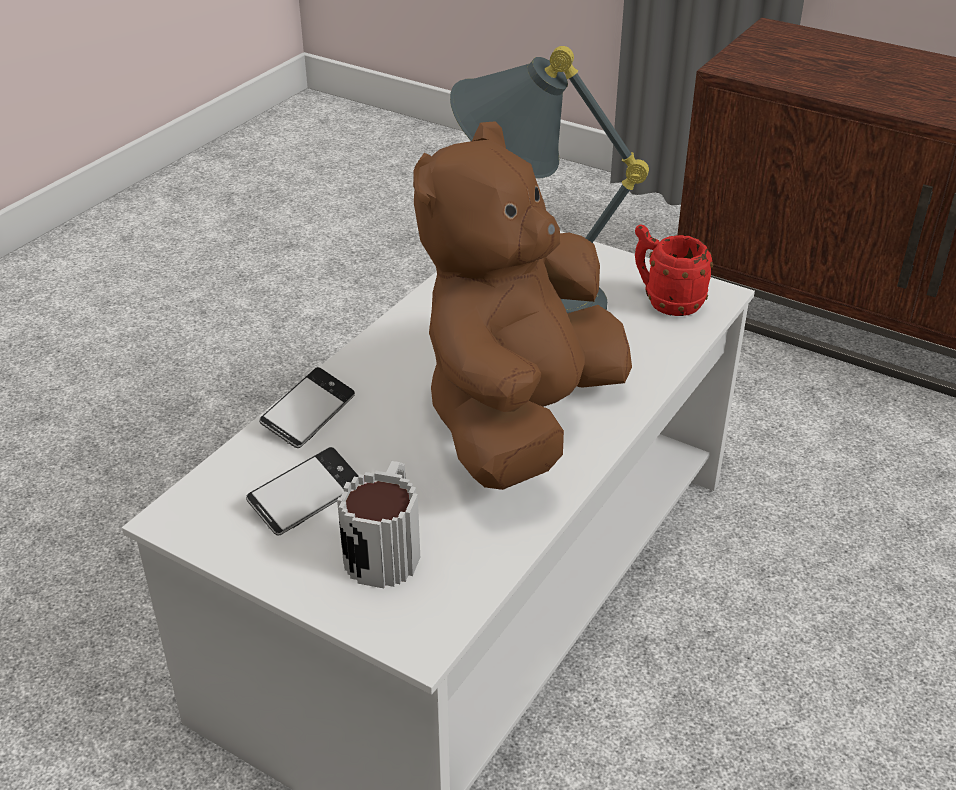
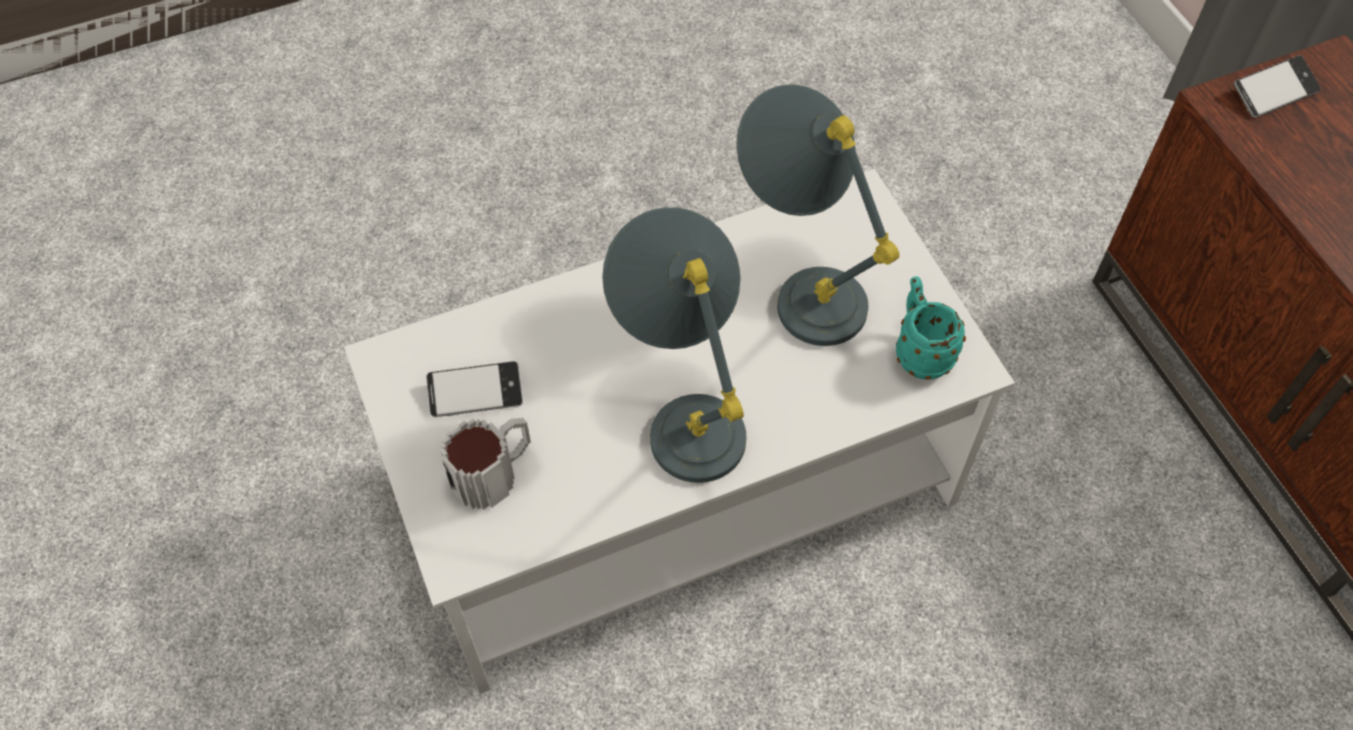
camera: 35 degrees right, 20 degrees up
phone [259,367,355,448] -> phone moved to [1234,55,1321,118]
brown plush toy [413,121,632,490] -> grey table lamp [602,207,746,483]
red mug [635,224,713,316] -> turquoise mug [896,277,966,380]

